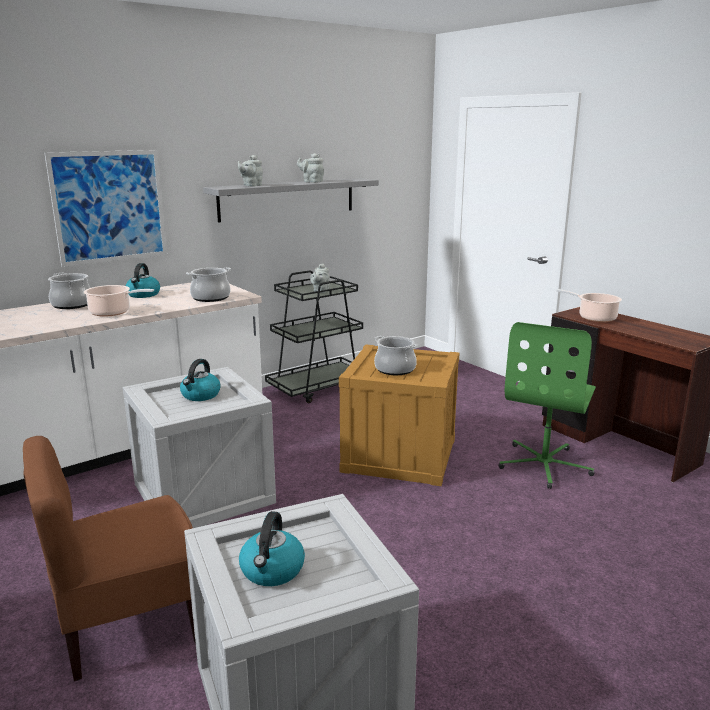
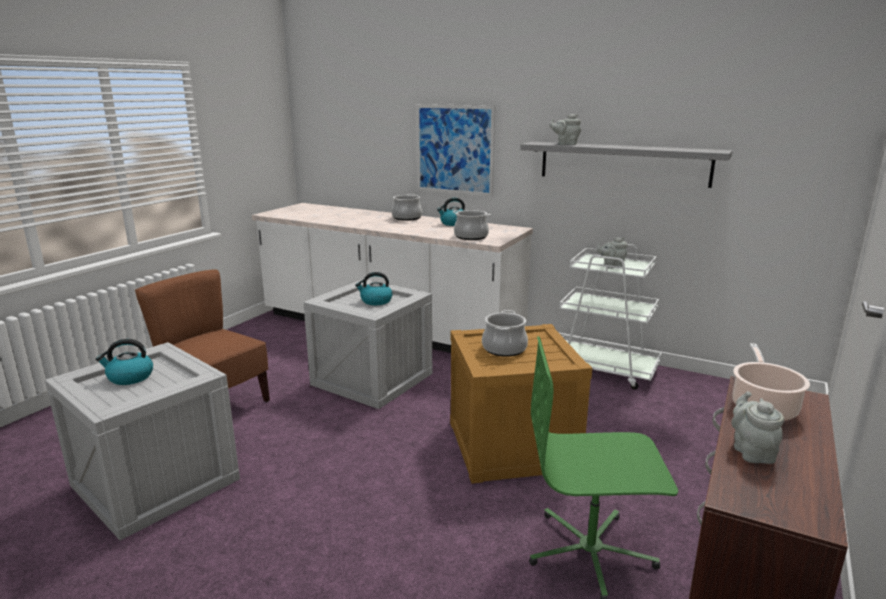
camera: 65 degrees right, 0 degrees up
cooking pot [84,285,154,317] -> none
black cart [265,270,363,403] -> white cart [559,242,662,390]
grey teapot [297,153,324,183] -> grey teapot moved to [731,391,784,464]

